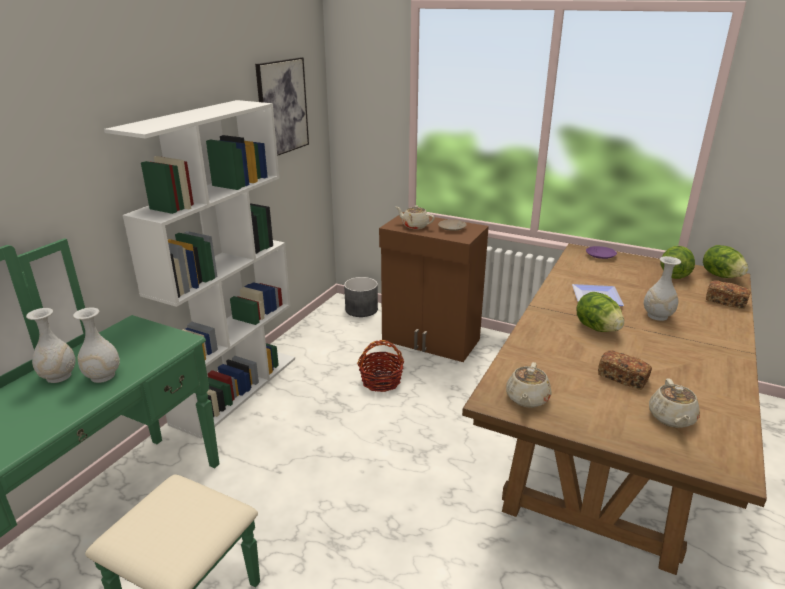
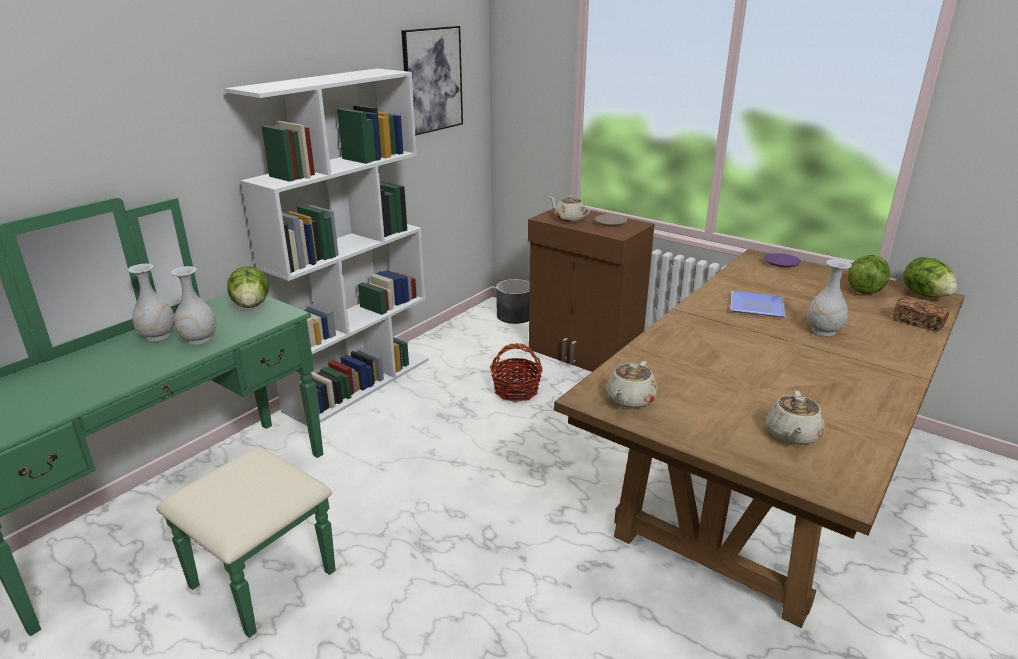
camera: 10 degrees right, 0 degrees up
lettuce [577,292,624,332] -> lettuce moved to [227,266,269,308]
bread [598,350,652,390] -> none

